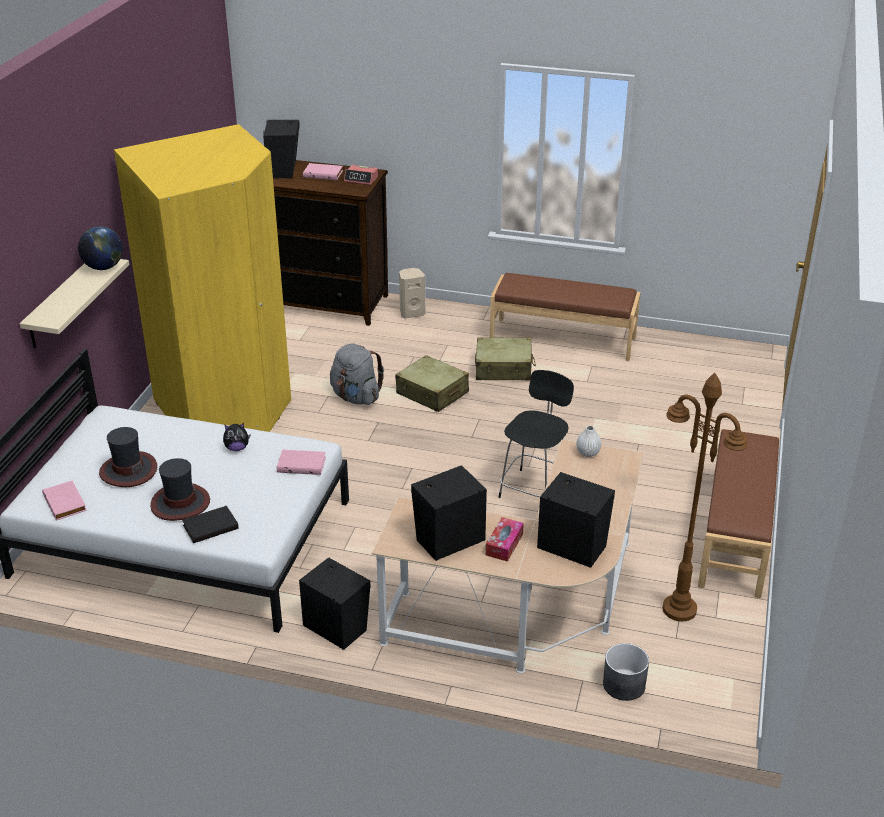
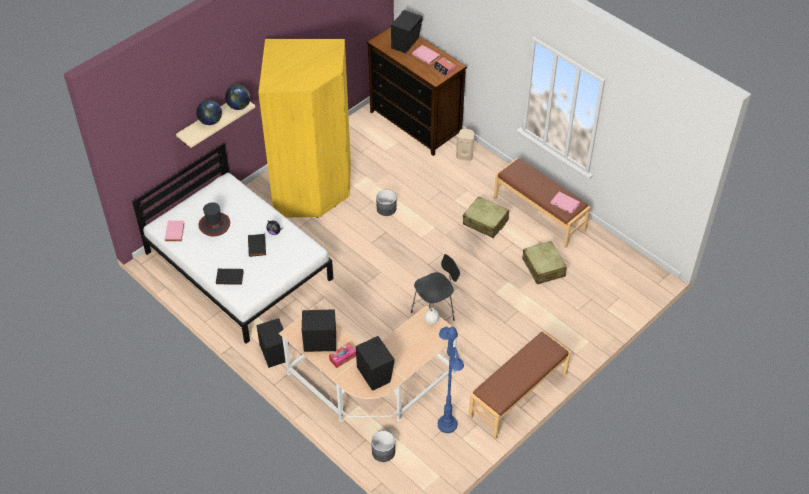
camera: 30 degrees right, 15 degrees up
hat [150,458,210,521] -> none
pink book [277,449,326,475] -> pink book moved to [551,192,580,214]
grey backpack [330,343,384,405] -> grey planter [376,190,396,216]
beige suitcase [395,355,469,412] -> beige suitcase moved to [522,241,567,284]
brown floor lamp [663,373,748,622] -> blue floor lamp [438,326,464,433]
none -> globe [196,100,222,125]
none -> black book [248,234,266,257]

